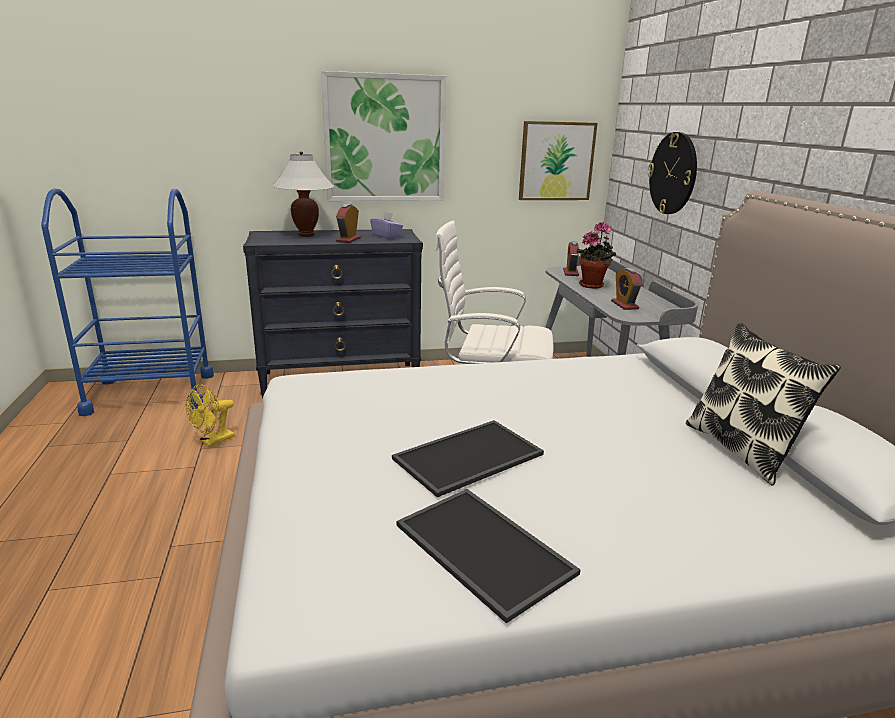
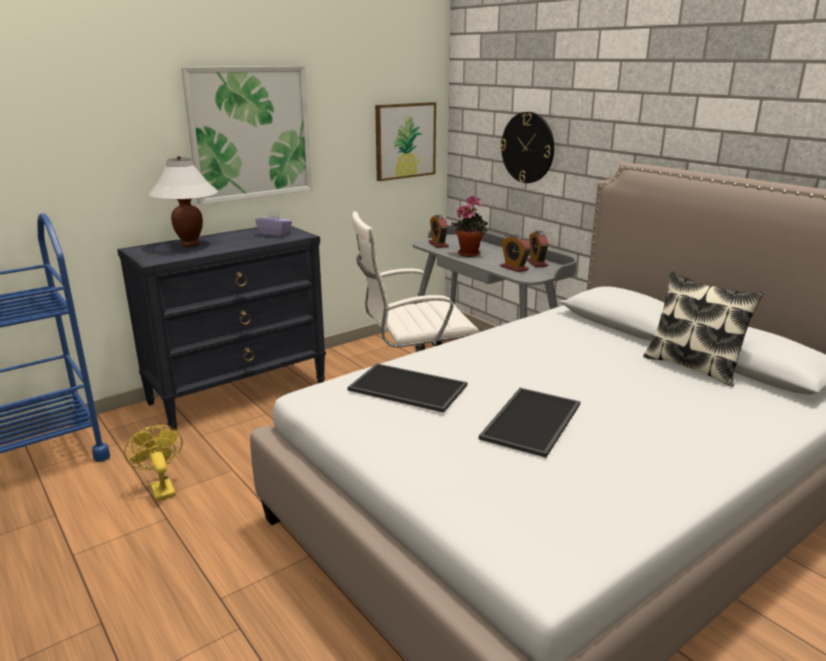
camera: 25 degrees left, 0 degrees up
yellow fan [186,384,235,447] -> yellow fan turned 135 degrees clockwise [124,425,182,501]
alarm clock [336,204,361,243] -> alarm clock moved to [527,231,549,267]
tray [397,489,581,623] -> tray moved to [347,363,467,413]

